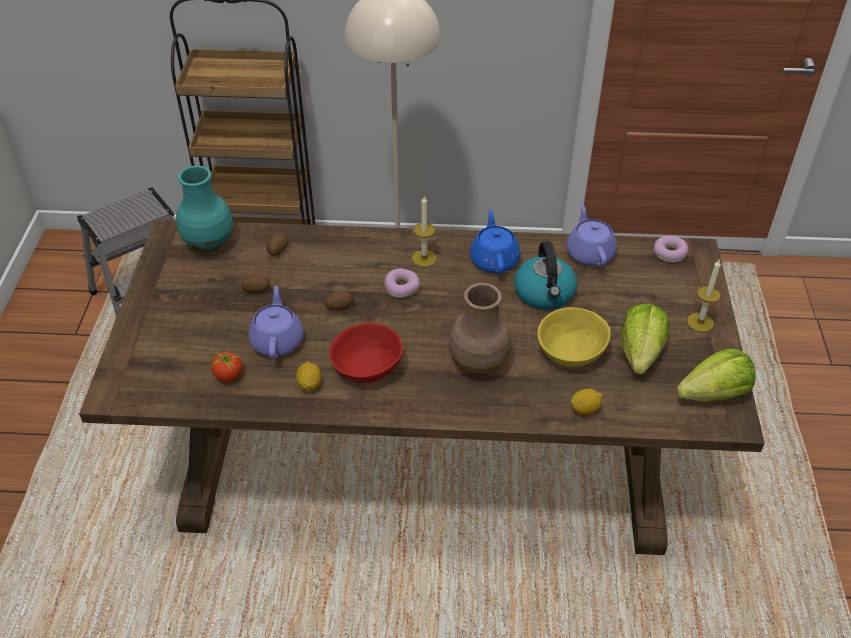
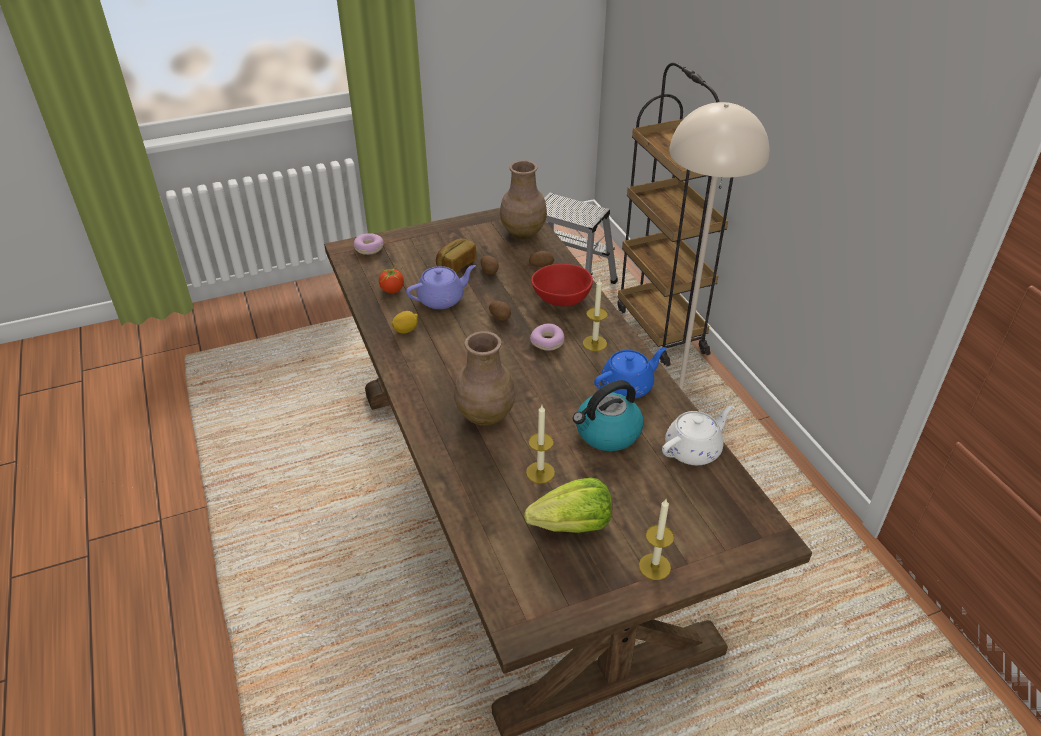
camera: 65 degrees right, 5 degrees down
turquoise vase [176,165,233,252] -> brown vase [500,160,547,239]
red bowl [329,323,403,383] -> red bowl moved to [531,264,593,306]
yellow bowl [537,307,611,367] -> candle [526,405,555,484]
purple teapot [566,204,617,267] -> white teapot [662,406,733,465]
lemon [571,388,602,415] -> none
donut [654,236,688,263] -> donut moved to [354,233,384,255]
lettuce [677,348,756,402] -> none
none -> bread [436,238,476,273]

